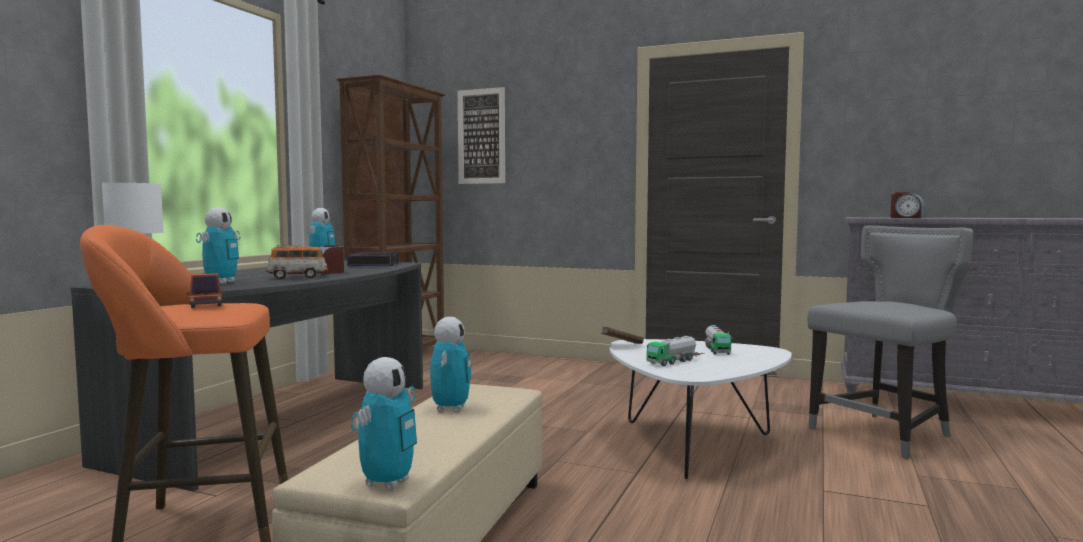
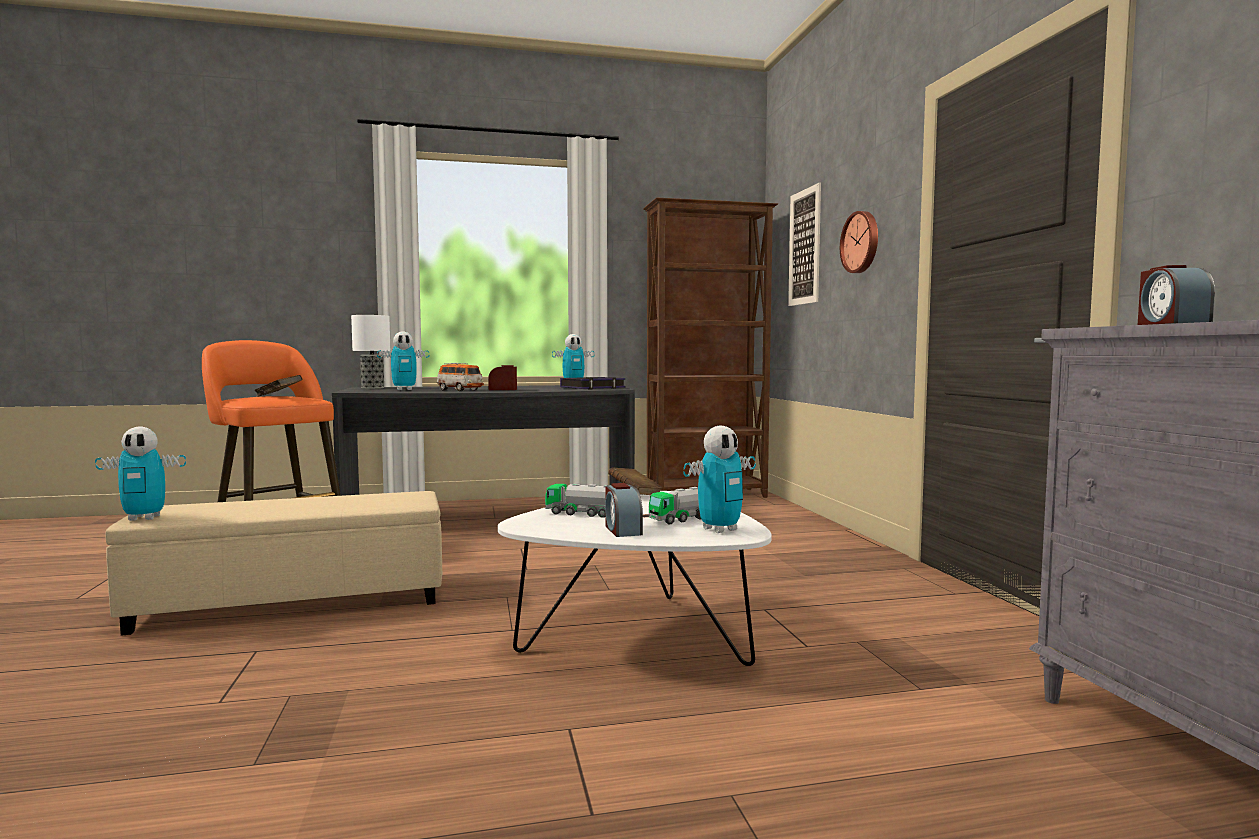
camera: 55 degrees right, 0 degrees up
toy truck [186,273,225,308] -> brown book [254,375,302,397]
toy robot [430,317,471,412] -> toy robot moved to [683,425,756,533]
grey chair [807,225,973,459] -> none
none -> alarm clock [605,483,643,537]
none -> wall clock [840,211,878,273]

